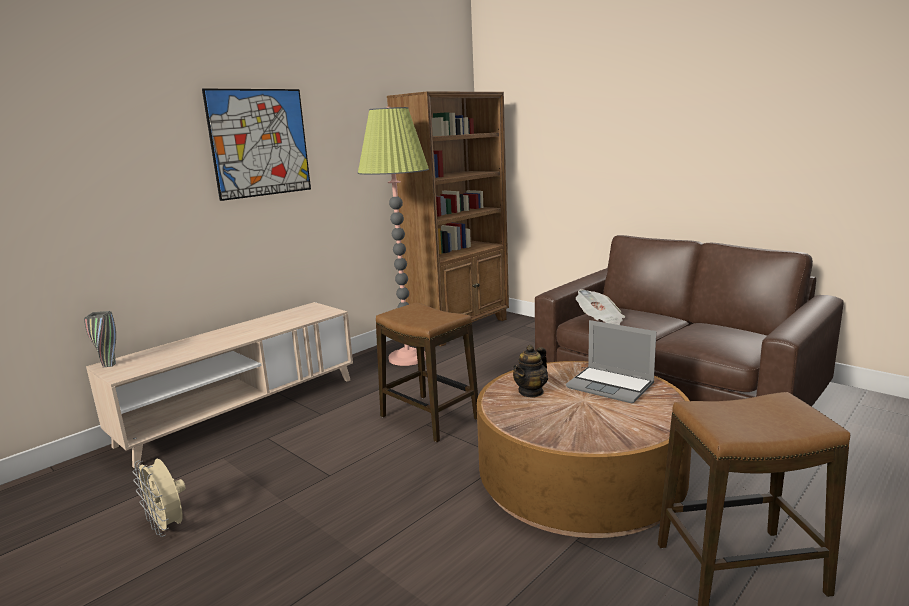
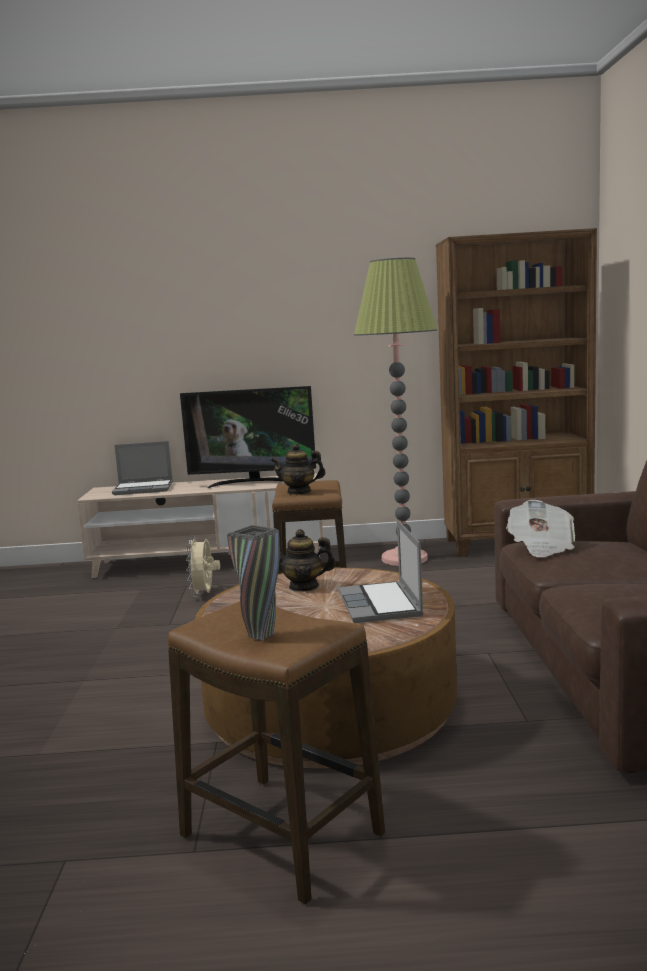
camera: 45 degrees right, 5 degrees down
grey vase [84,311,116,368] -> grey vase moved to [227,525,280,641]
beige fan [132,458,186,537] -> beige fan moved to [186,535,220,597]
picture [202,89,311,201] -> none
none -> laptop [112,441,173,495]
none -> television [180,386,316,488]
none -> teapot [270,443,326,495]

